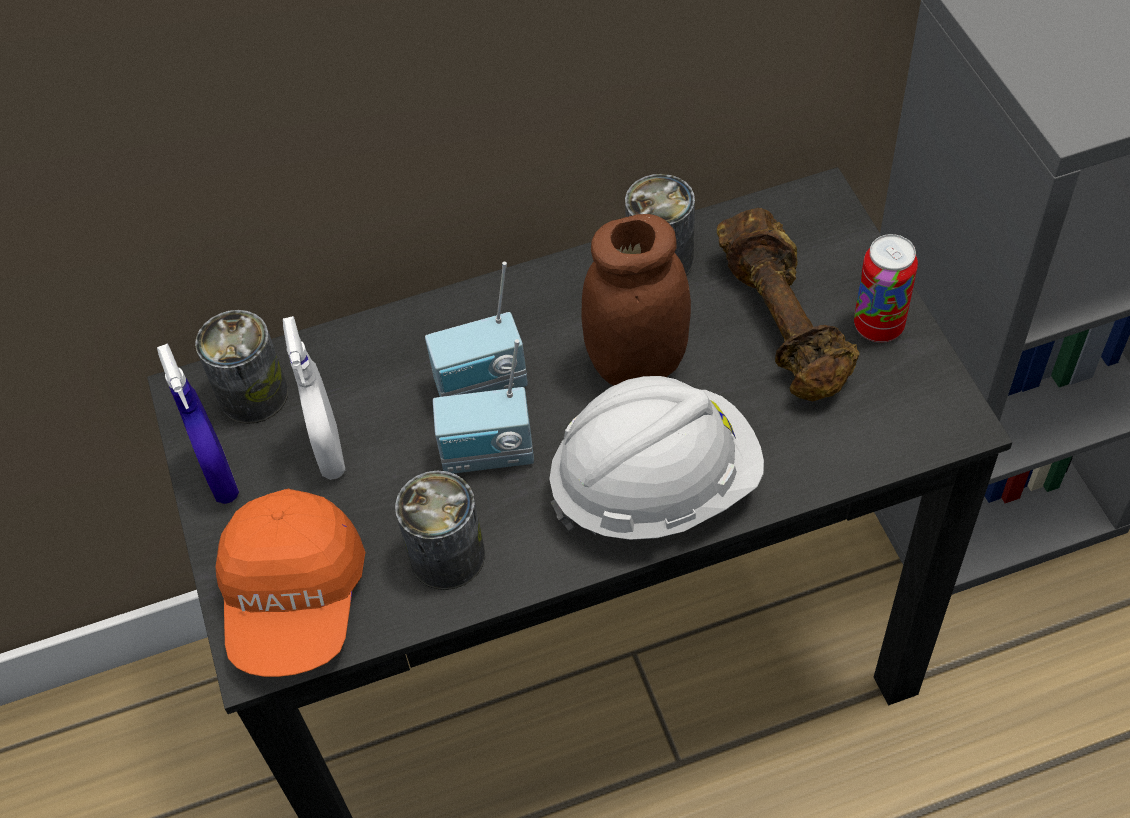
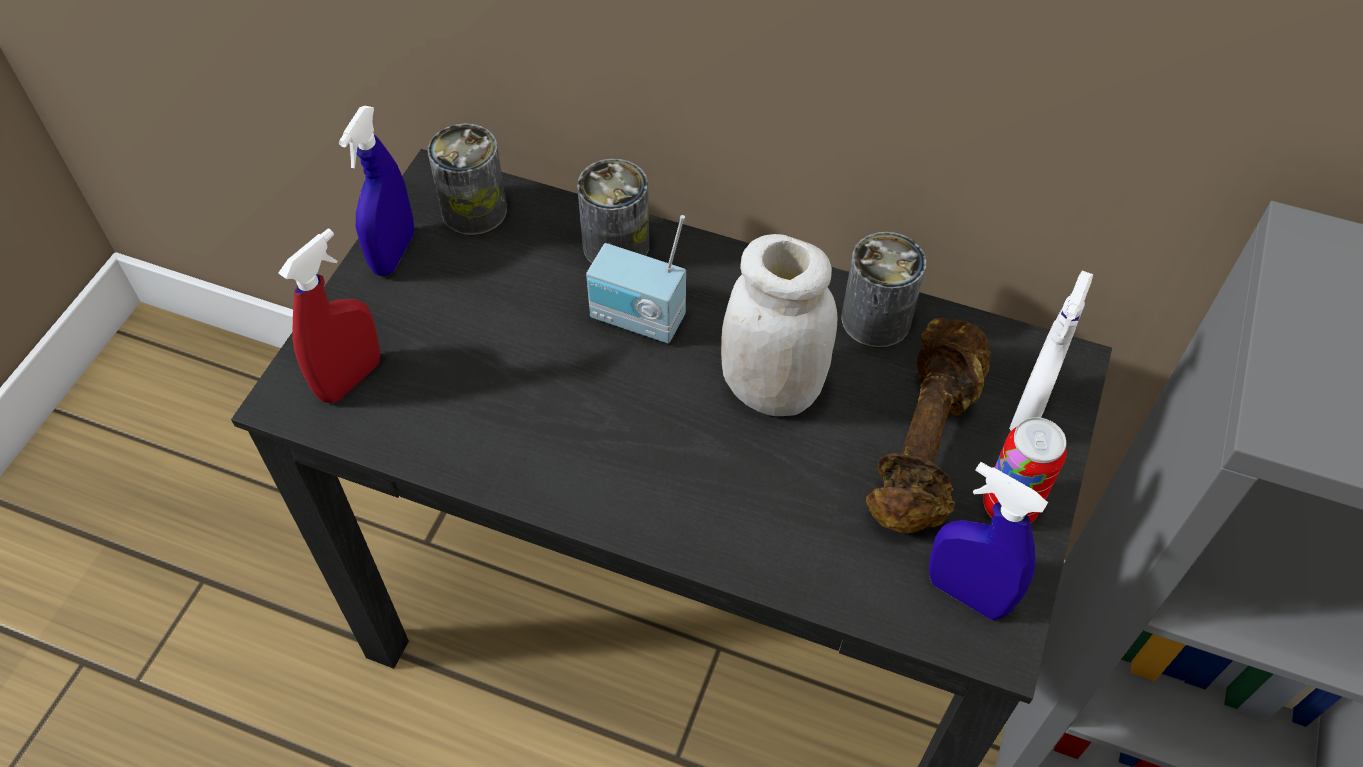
camera: 35 degrees right, 0 degrees up
orange cap [216,488,365,677] -> red spray bottle [278,228,380,403]
white spray bottle [283,316,345,480] -> white spray bottle moved to [1009,271,1093,431]
can [395,471,485,590] -> can moved to [577,159,649,264]
radio [433,339,534,474] -> none
white hard hat [549,376,764,540] -> none
brown jar [581,214,691,385] -> white jar [721,234,838,416]
none -> blue spray bottle [929,462,1048,620]

